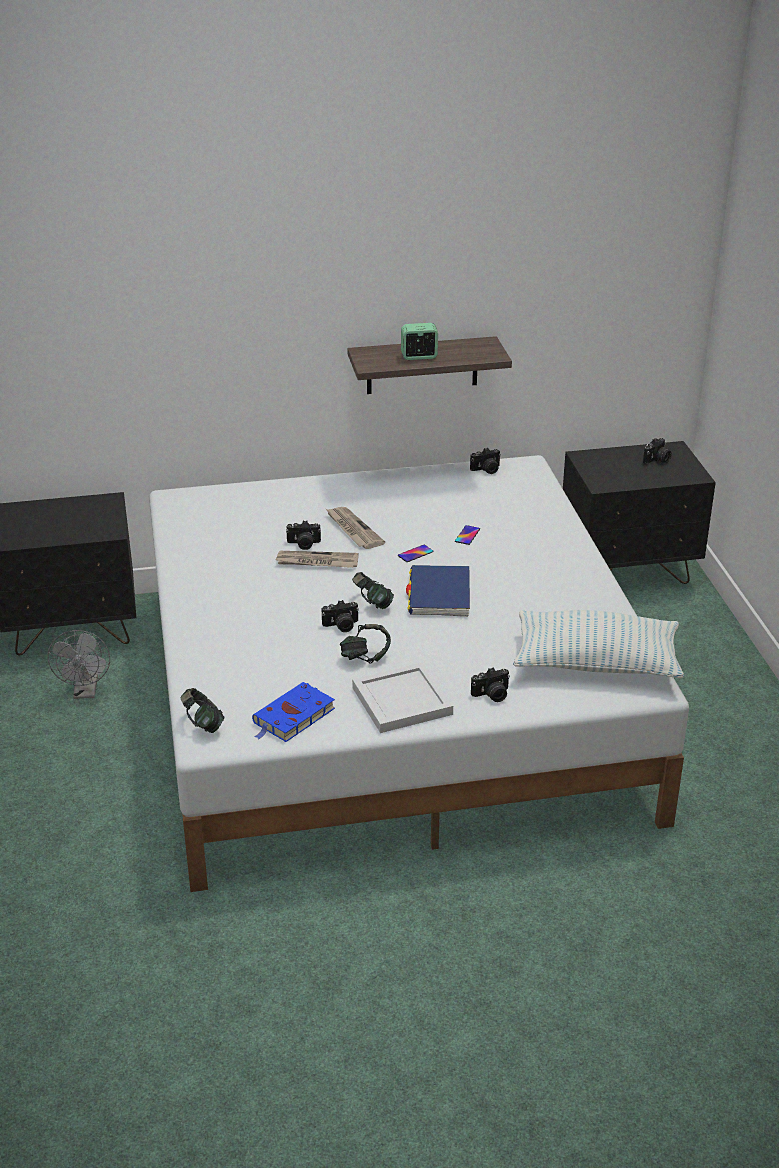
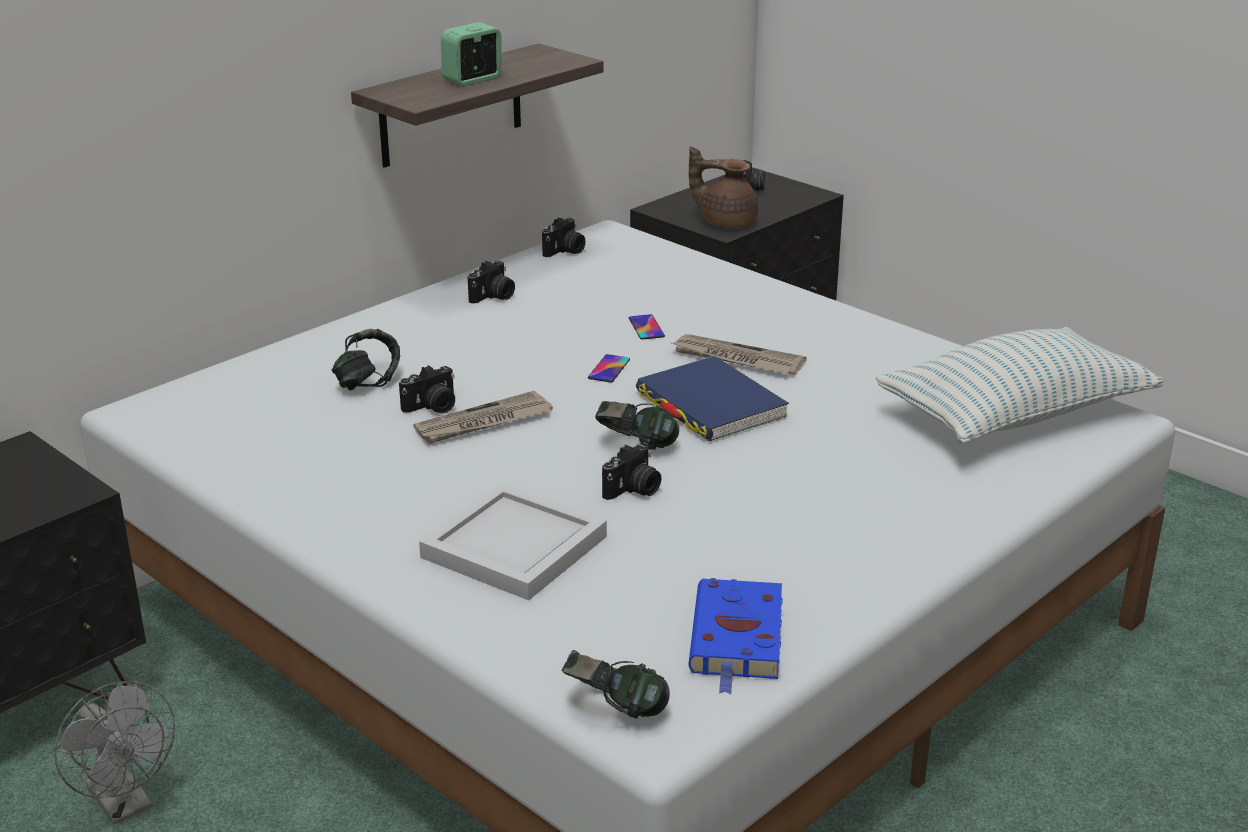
camera: 35 degrees left, 5 degrees down
newspaper [326,507,385,549] -> newspaper moved to [672,334,807,375]
headphones [340,624,391,664] -> headphones moved to [332,329,400,391]
white tray [352,662,453,733] -> white tray moved to [419,484,607,600]
camera [471,667,510,702] -> camera moved to [468,261,515,304]
none -> brown teapot [689,146,758,228]

